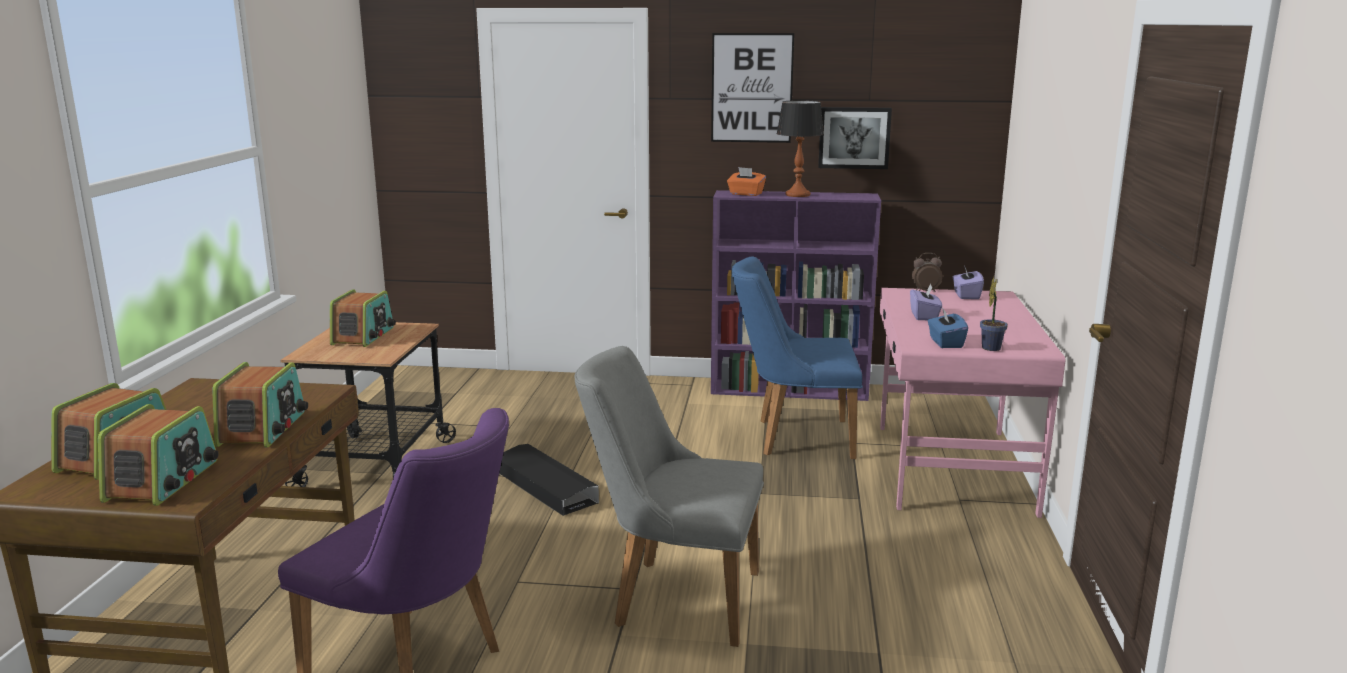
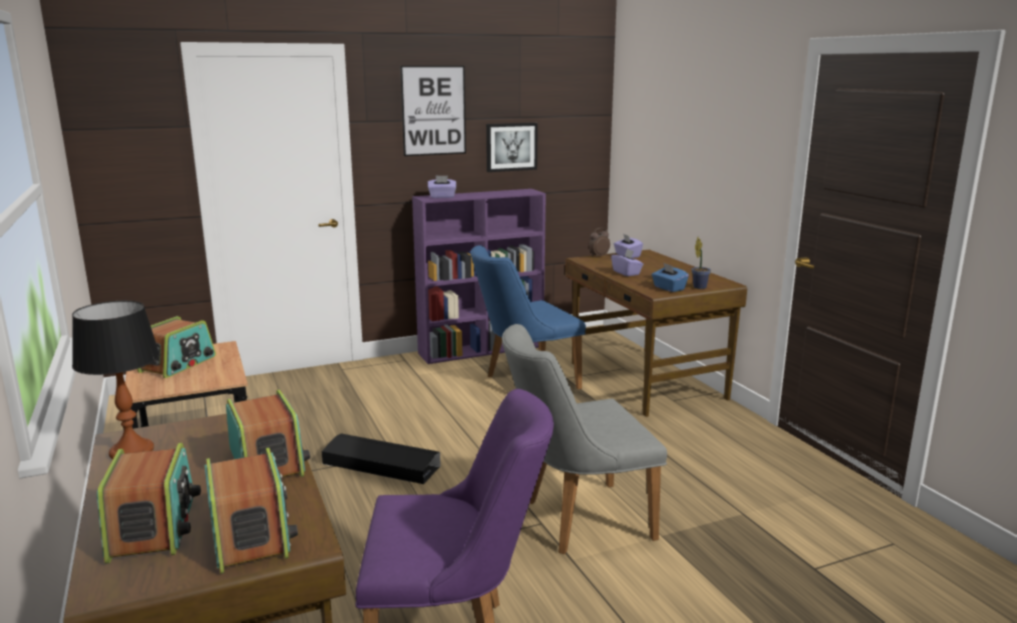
camera: 30 degrees left, 0 degrees up
radio [330,289,396,347] -> radio turned 45 degrees clockwise [137,316,216,378]
orange tissue box [727,167,766,196] -> purple tissue box [428,175,456,198]
table lamp [777,100,824,197] -> table lamp moved to [72,301,160,459]
pink desk [880,288,1065,518] -> brown desk [565,250,747,417]

